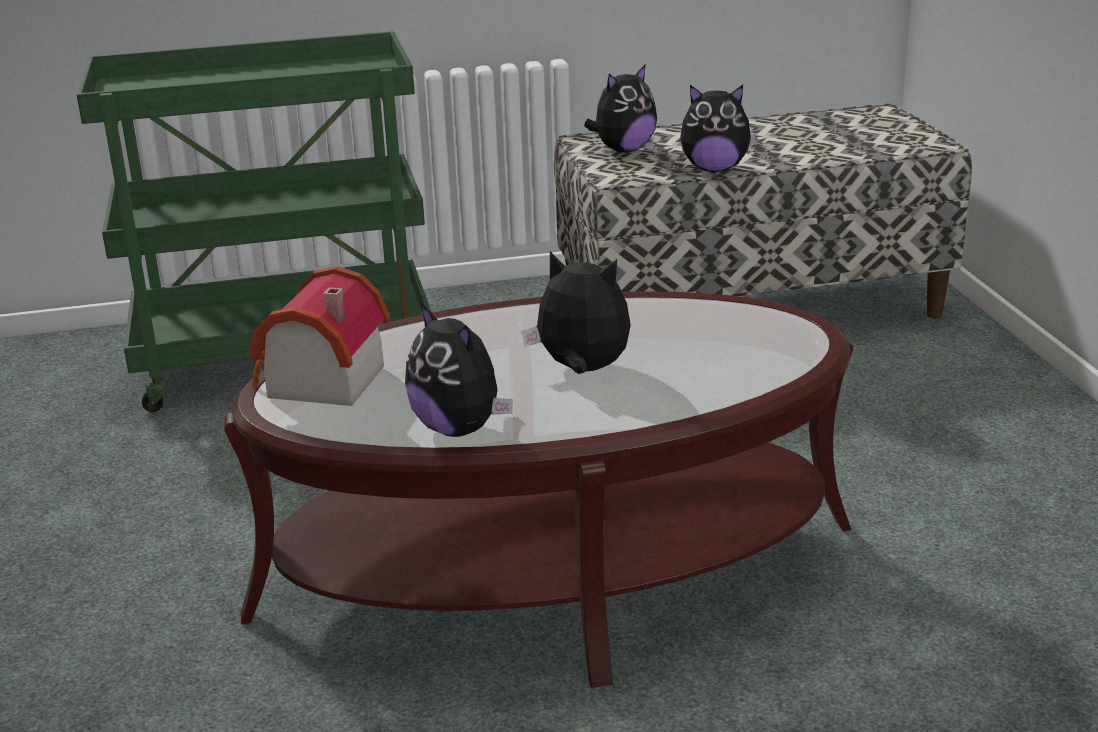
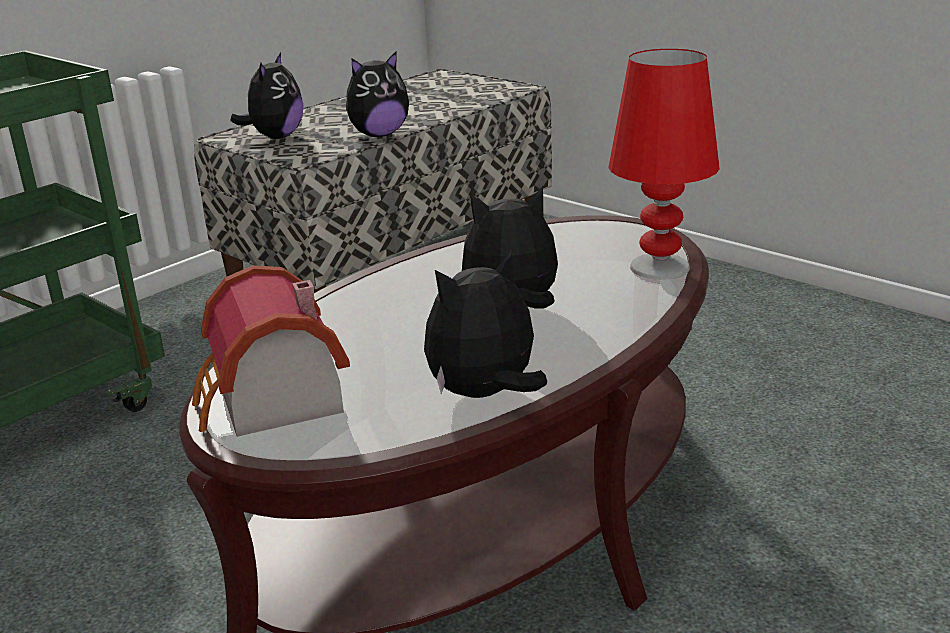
camera: 35 degrees left, 0 degrees up
plush toy [405,302,513,437] -> plush toy turned 135 degrees clockwise [424,250,547,398]
none -> red table lamp [608,49,720,280]

